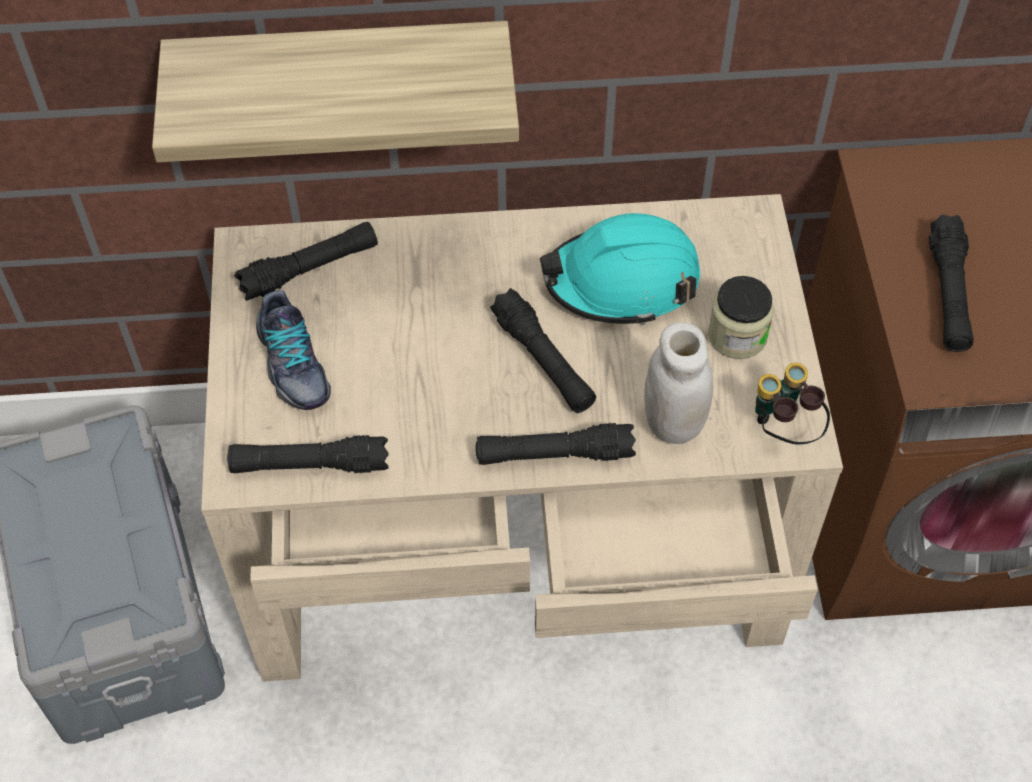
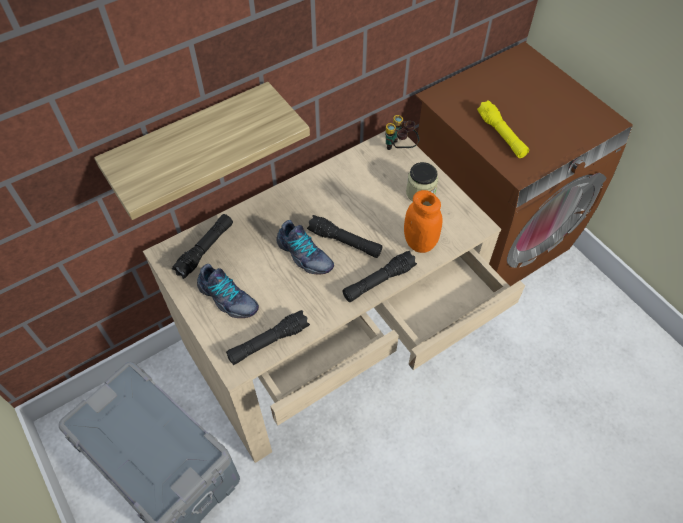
camera: 30 degrees left, 0 degrees up
turquoise hard hat [540,213,700,325] -> none
white jar [644,322,713,444] -> orange jar [404,190,443,253]
binoculars [755,363,830,444] -> binoculars moved to [385,115,419,150]
black flashlight [929,214,974,352] -> yellow flashlight [477,100,529,158]
none -> shoe [277,220,334,275]

